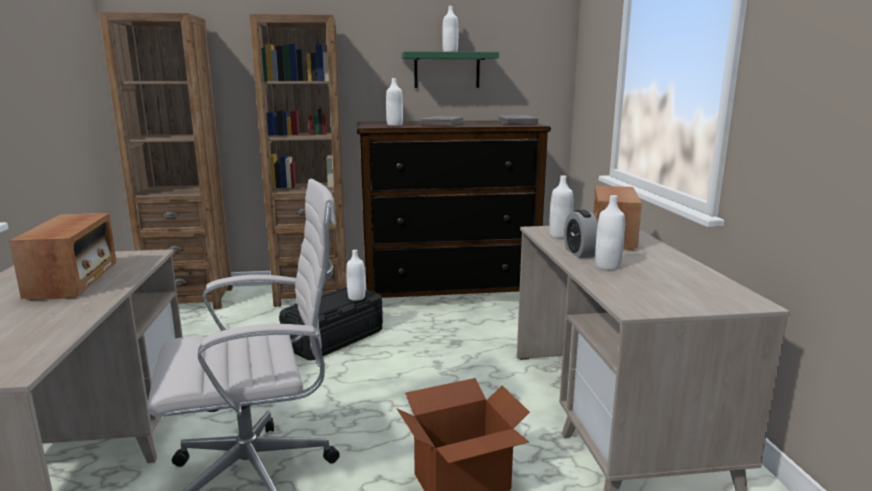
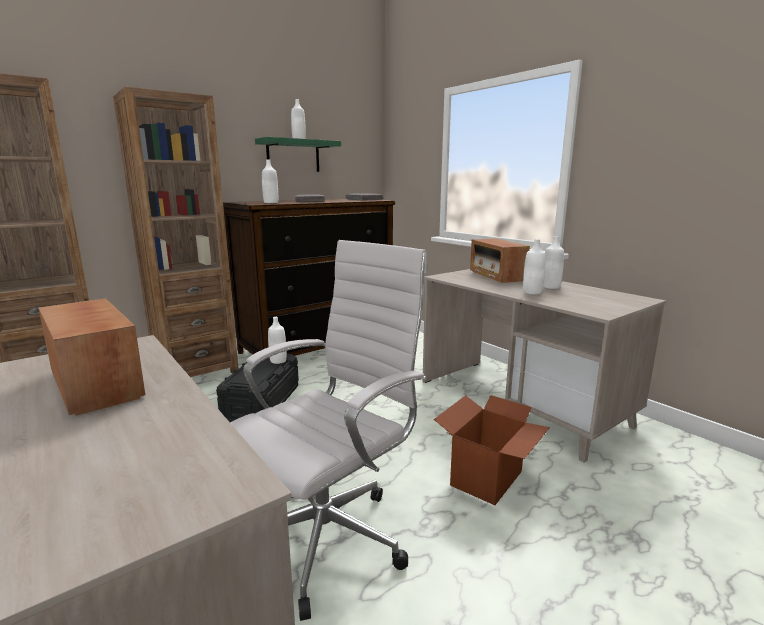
camera: 30 degrees left, 0 degrees up
white bottle [549,175,573,238] -> white bottle moved to [543,236,564,289]
alarm clock [564,210,598,258] -> none

